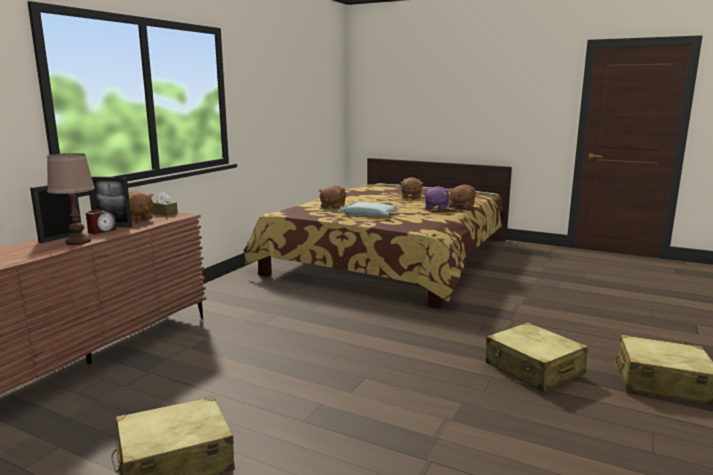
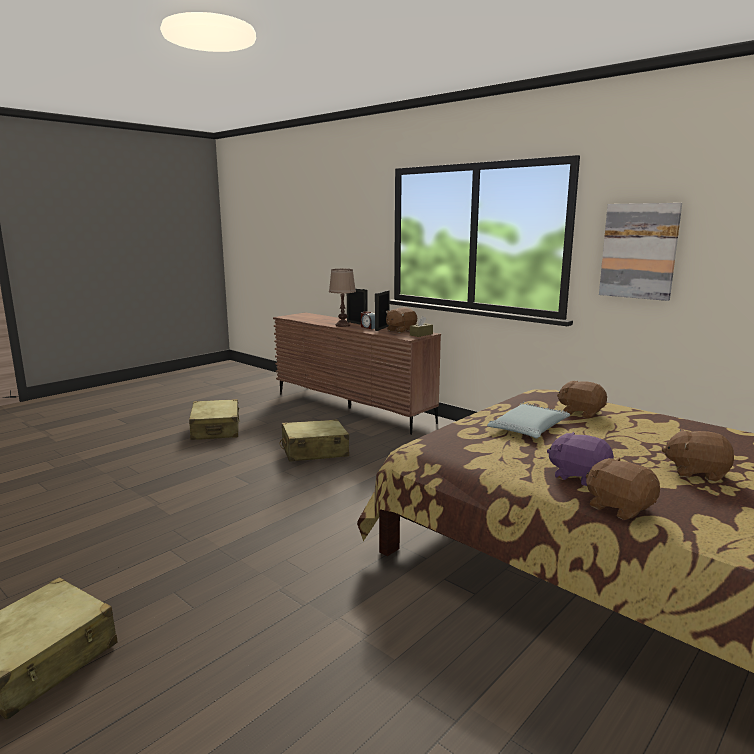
camera: 105 degrees right, 0 degrees up
beige suitcase [486,322,588,392] -> beige suitcase moved to [279,419,349,462]
none -> picture [599,203,682,301]

